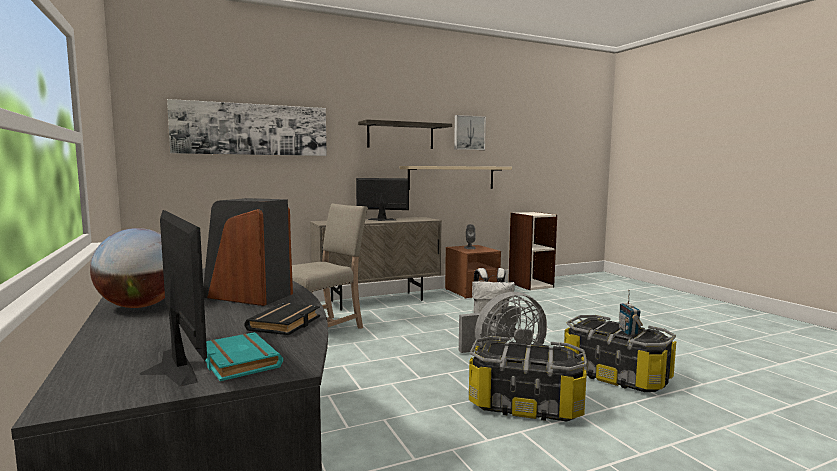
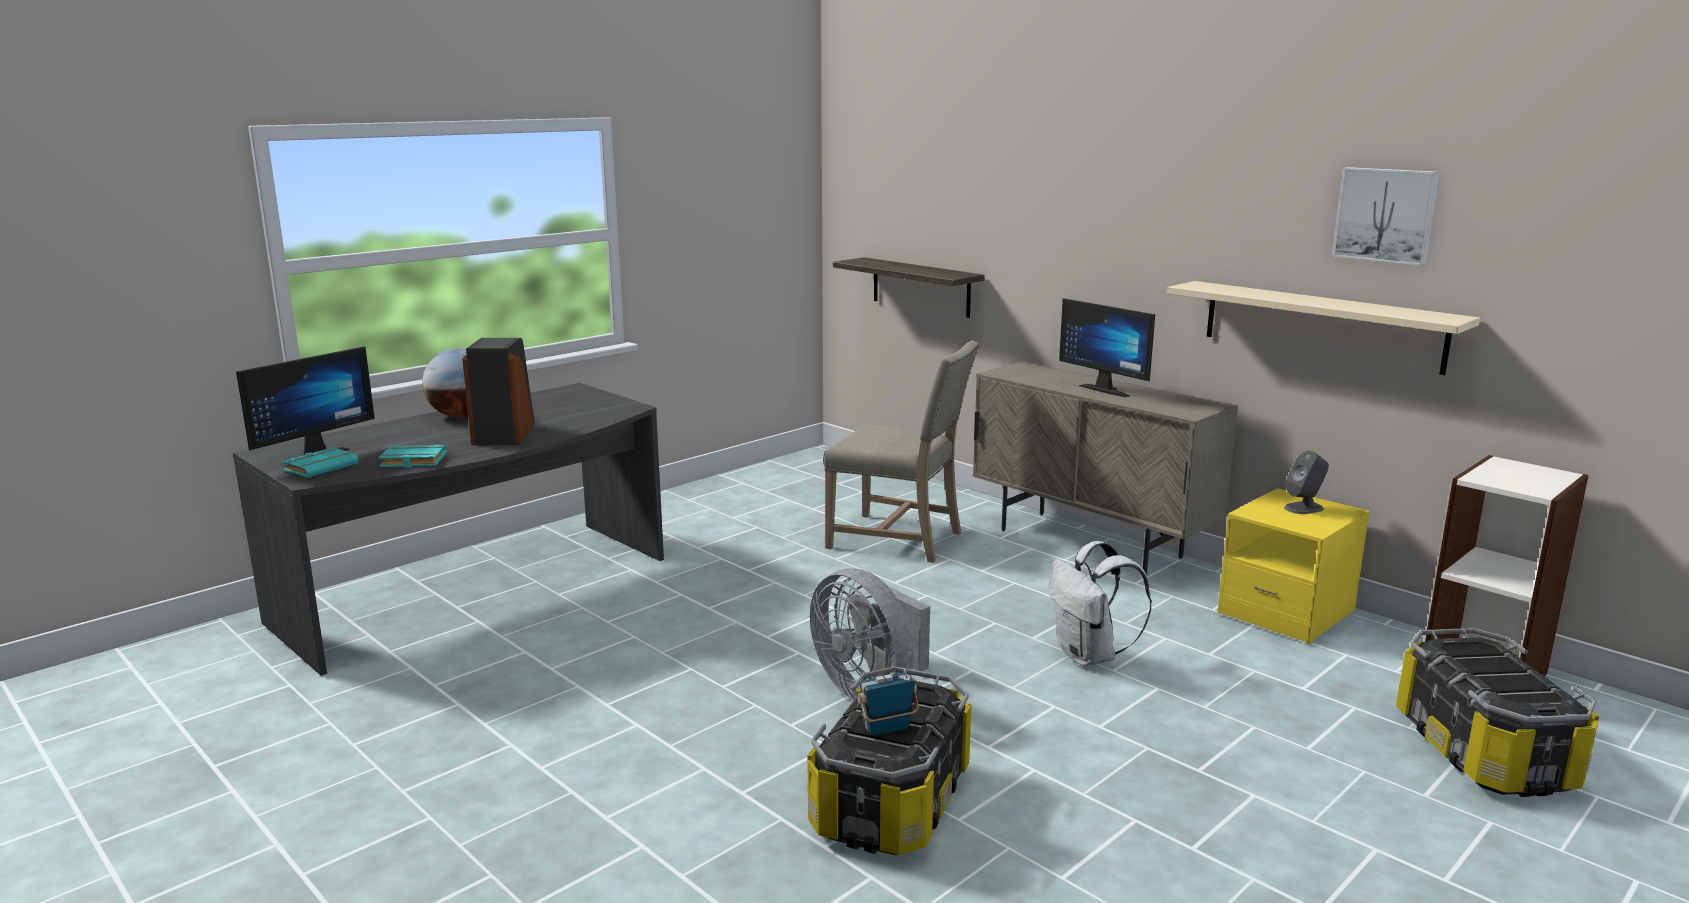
camera: 70 degrees right, 10 degrees up
picture [167,99,327,156] -> none
black book [244,303,320,335] -> turquoise book [378,445,446,468]
monitor [356,178,409,221] -> monitor turned 150 degrees clockwise [1059,298,1155,397]
shelf [358,119,452,149] -> shelf moved to [833,257,985,318]
brown nightstand [445,245,501,299] -> yellow nightstand [1218,488,1370,644]
storage box [469,336,587,421] -> storage box moved to [1396,628,1599,797]

